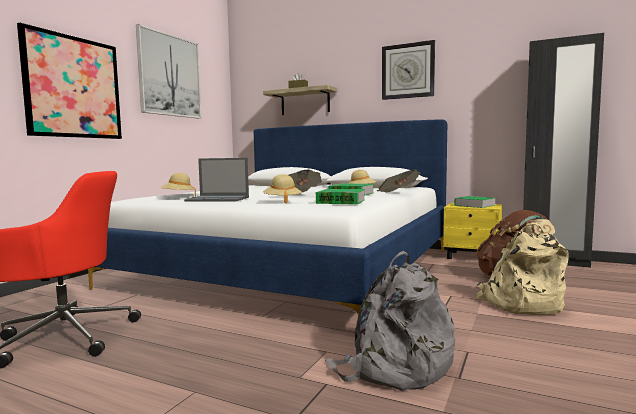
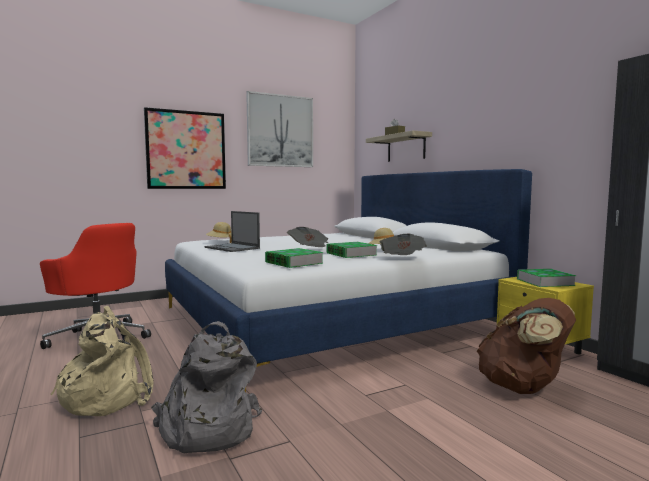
camera: 35 degrees right, 0 degrees up
beige hat [263,174,302,204] -> none
wall clock [382,40,435,100] -> none
beige backpack [476,223,569,315] -> beige backpack moved to [51,306,154,416]

